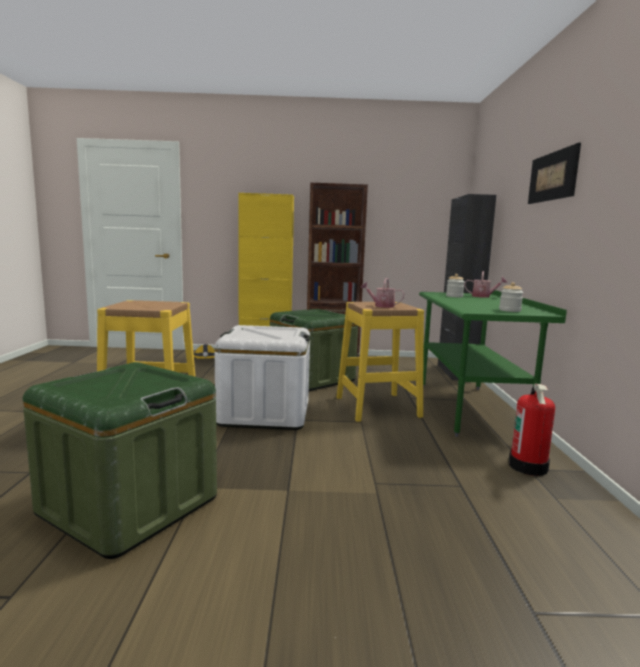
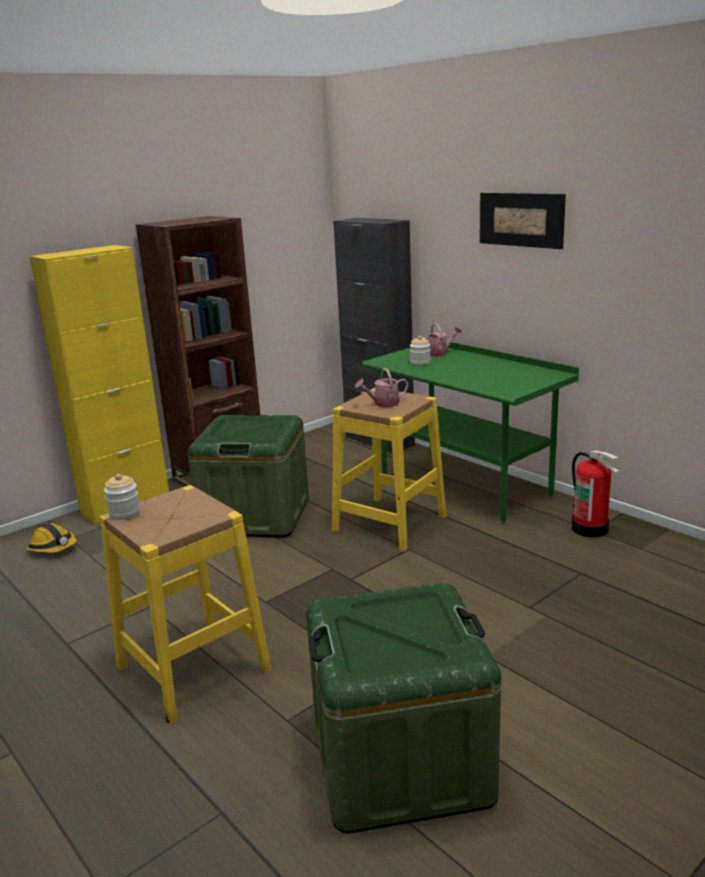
camera: 40 degrees left, 10 degrees up
white storage box [214,325,310,430] -> none
jar [499,282,523,312] -> jar moved to [104,474,140,520]

